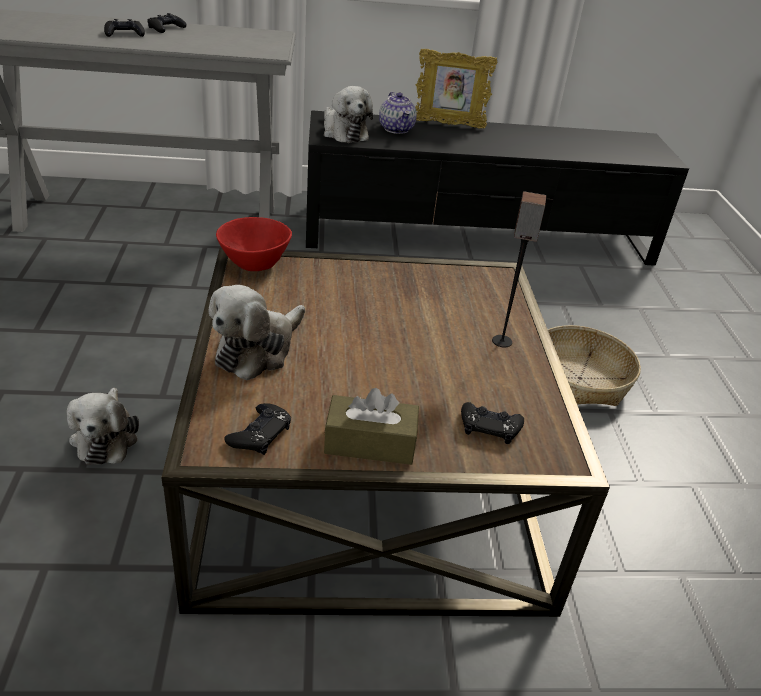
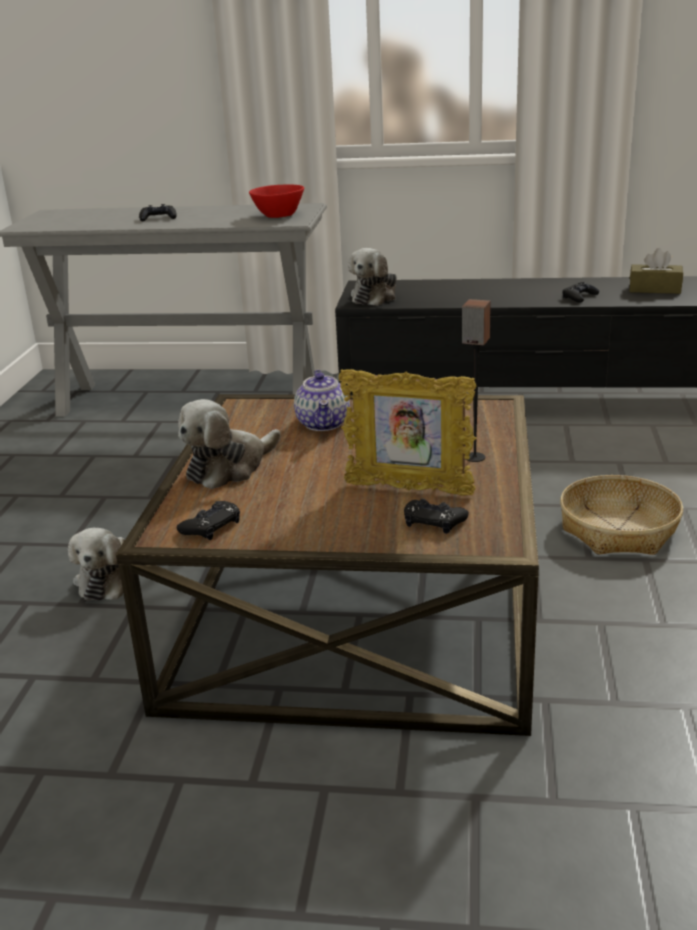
camera: 15 degrees right, 10 degrees down
black game controller [147,13,187,33] -> black game controller moved to [563,282,599,303]
red bowl [216,217,292,271] -> red bowl moved to [249,184,305,218]
plush toy [324,86,373,143] -> plush toy turned 45 degrees clockwise [348,248,397,306]
brown tissue box [324,388,419,465] -> brown tissue box moved to [630,248,683,294]
teapot [379,92,417,134] -> teapot moved to [294,370,350,431]
picture frame [415,48,497,128] -> picture frame moved to [338,369,477,495]

